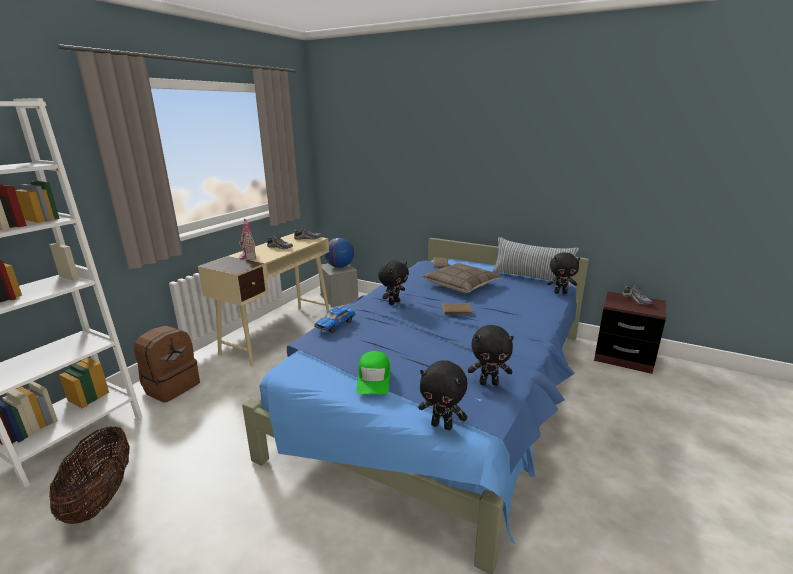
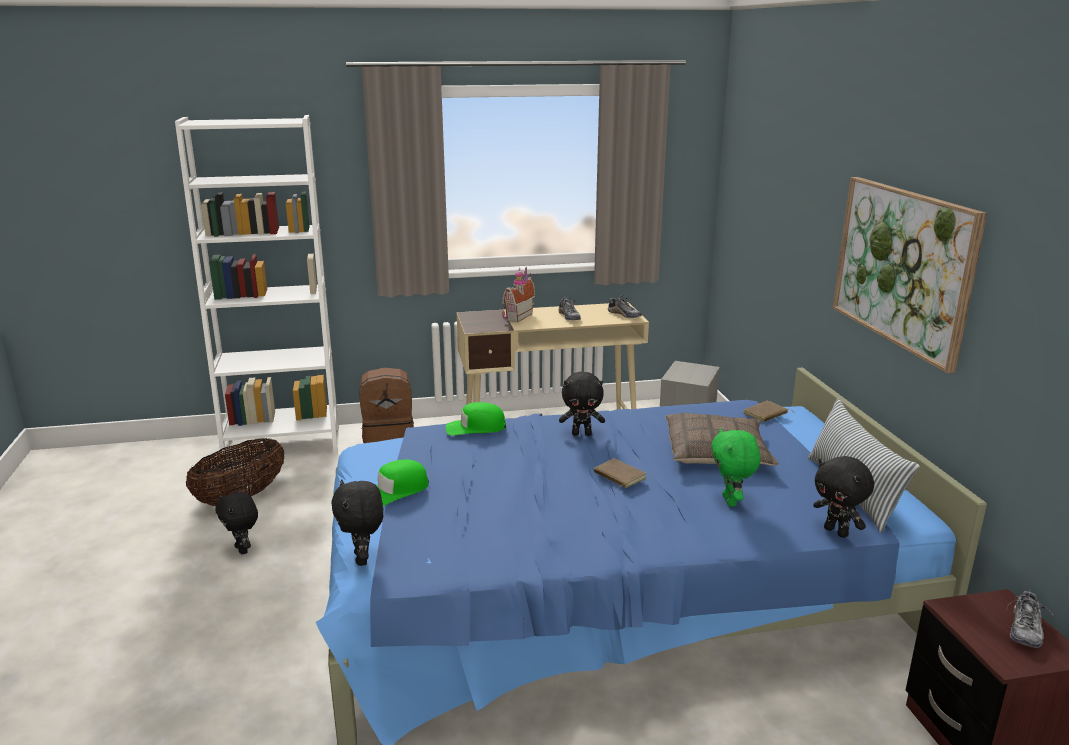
camera: 50 degrees right, 0 degrees up
toy car [314,307,356,333] -> green cap [446,402,506,436]
globe [324,238,354,268] -> none
black plush toy [468,325,514,386] -> black plush toy moved to [216,492,258,554]
none -> green plush toy [711,428,761,507]
none -> picture [833,177,987,373]

